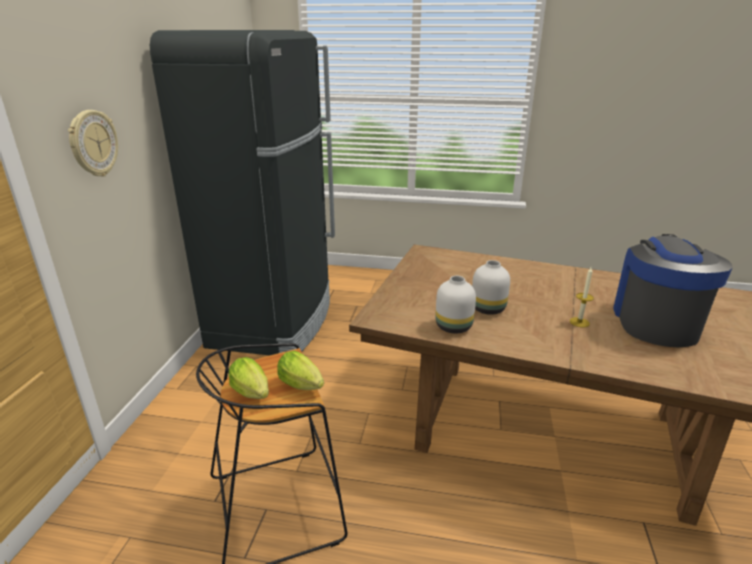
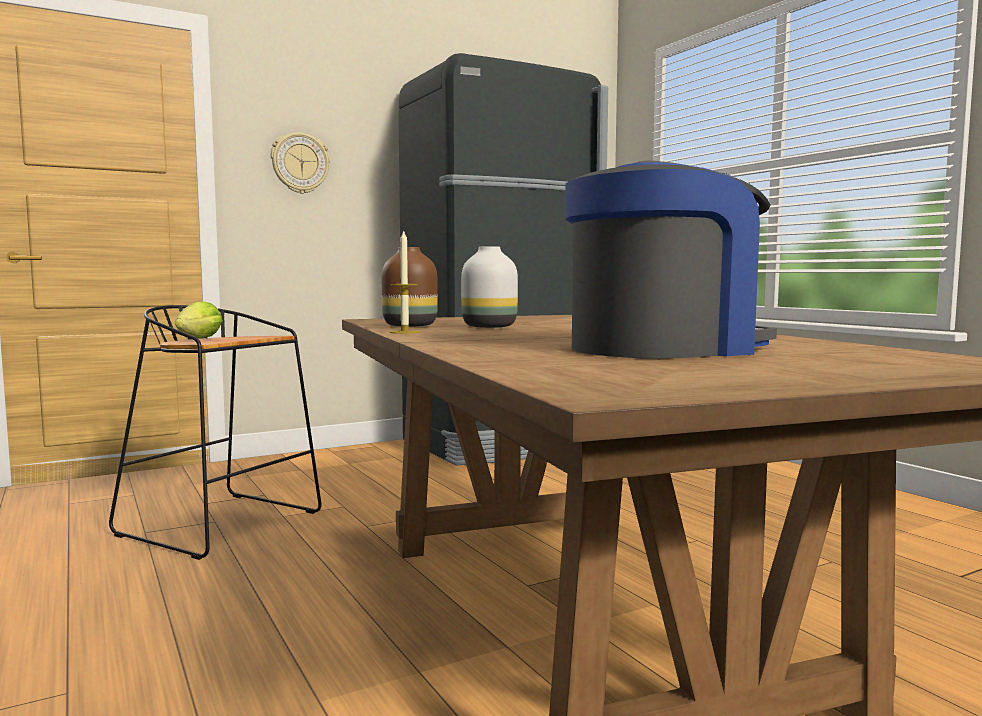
camera: 50 degrees right, 20 degrees down
lettuce [277,351,324,390] -> none
white vase [435,276,476,334] -> brown vase [382,247,438,327]
candle [570,267,594,327] -> candle moved to [389,230,421,334]

